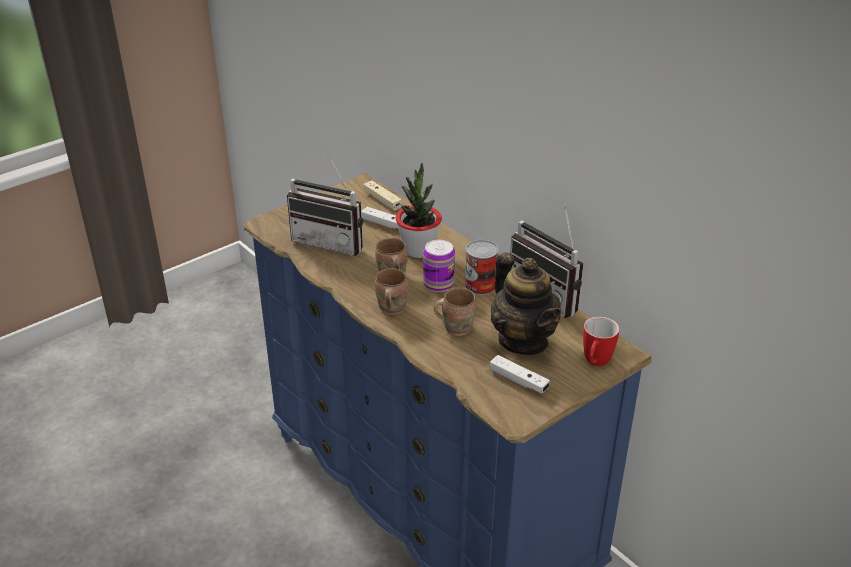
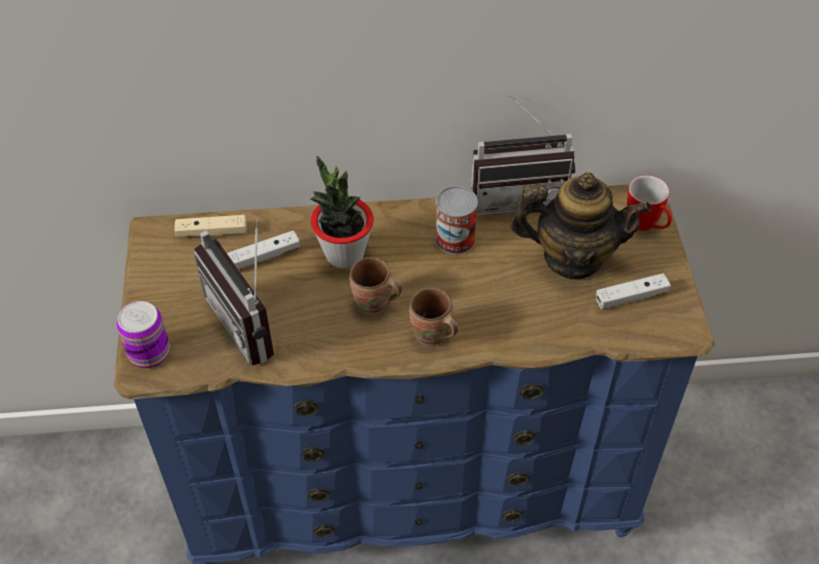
camera: 55 degrees left, 15 degrees up
radio [287,154,363,256] -> radio turned 90 degrees clockwise [194,220,274,366]
can [423,239,455,292] -> can moved to [116,301,170,368]
brown mug [434,287,476,336] -> none

